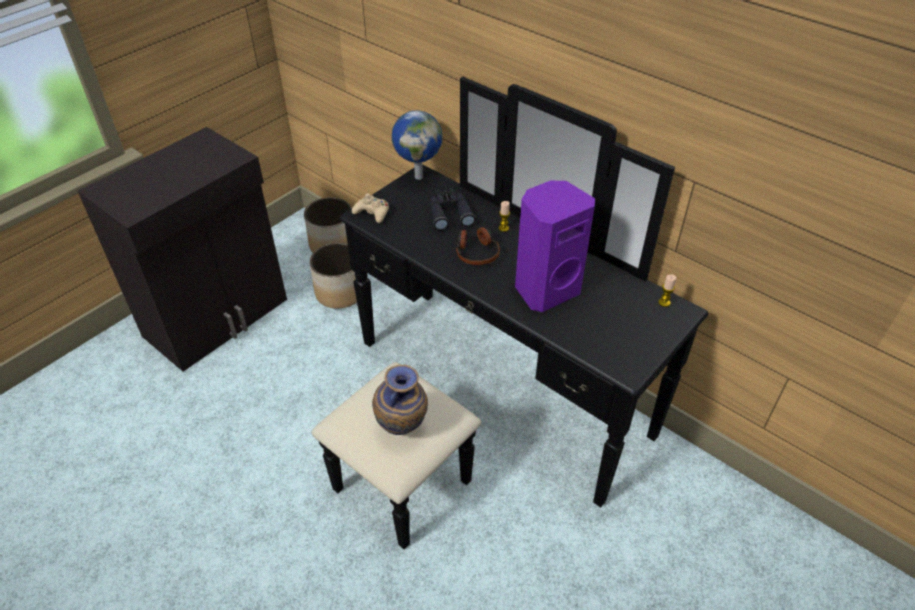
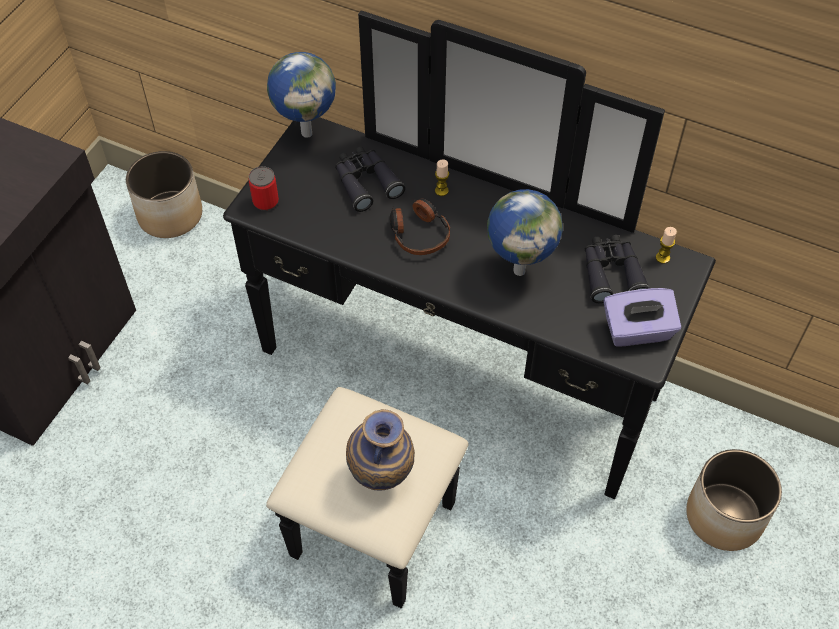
camera: 15 degrees left, 10 degrees up
planter [309,243,357,309] -> planter moved to [686,449,782,551]
beige game controller [352,194,389,223] -> can [249,166,279,211]
purple speaker [515,181,595,312] -> globe [487,189,563,276]
none -> black binoculars [585,235,650,303]
none -> purple tissue box [604,288,681,347]

